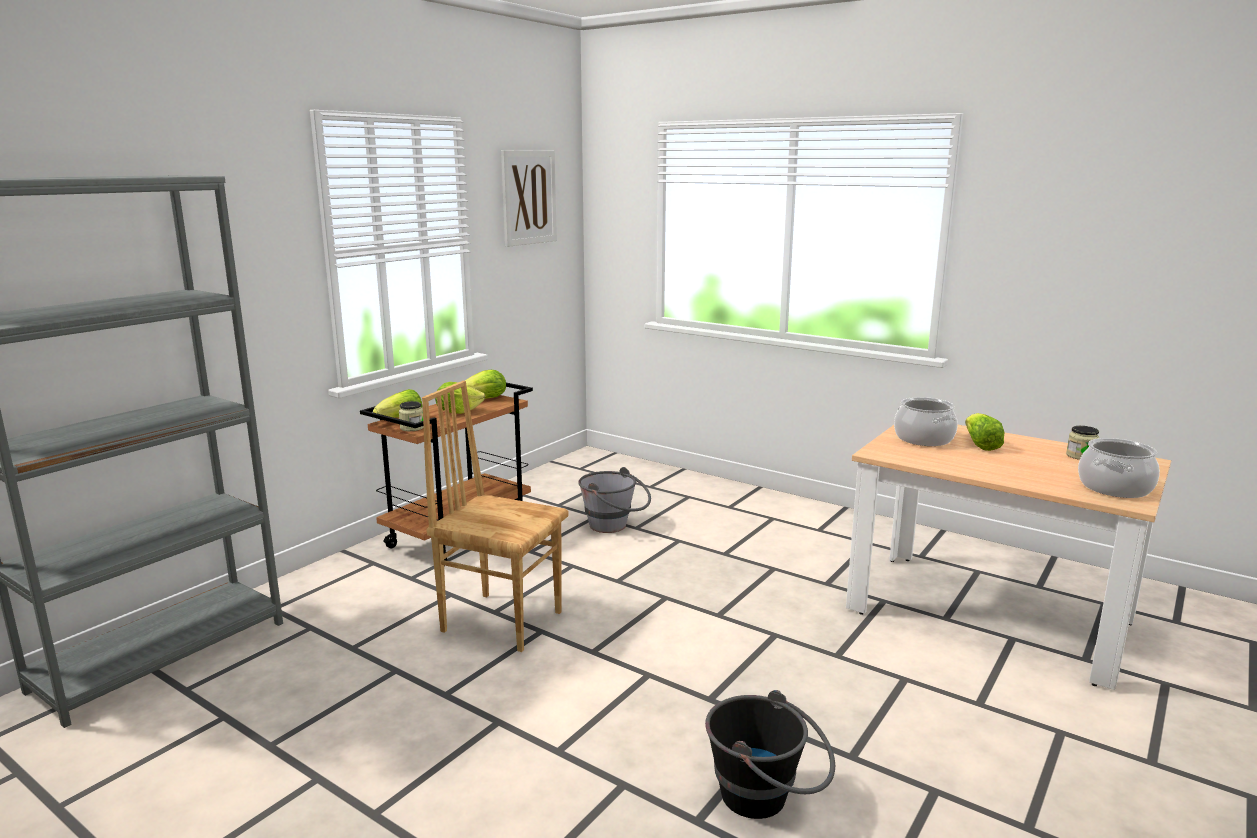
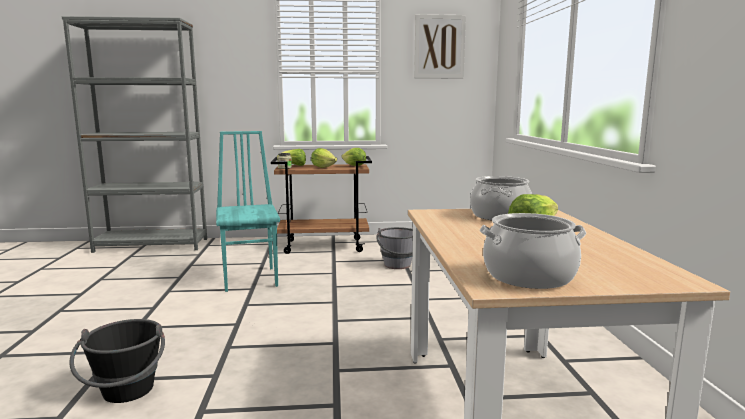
camera: 50 degrees right, 5 degrees down
brown chair [422,381,568,652] -> turquoise chair [216,131,280,292]
jar [1066,426,1099,460] -> none

